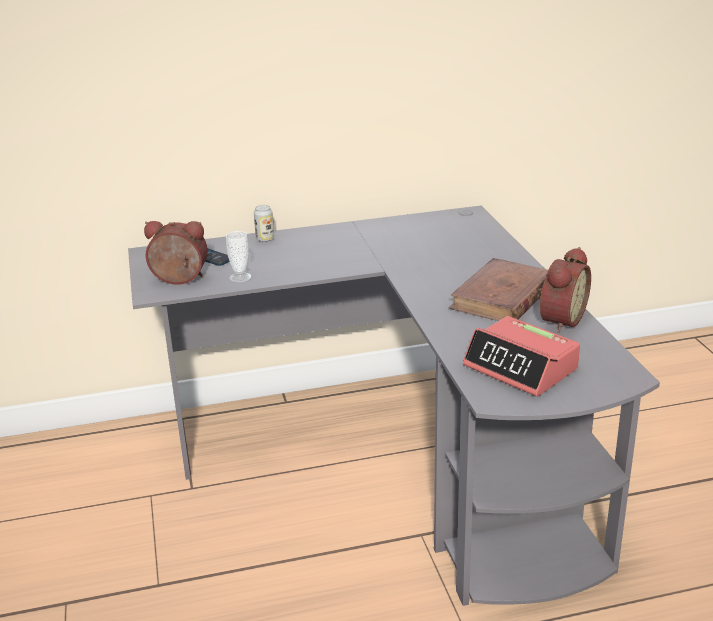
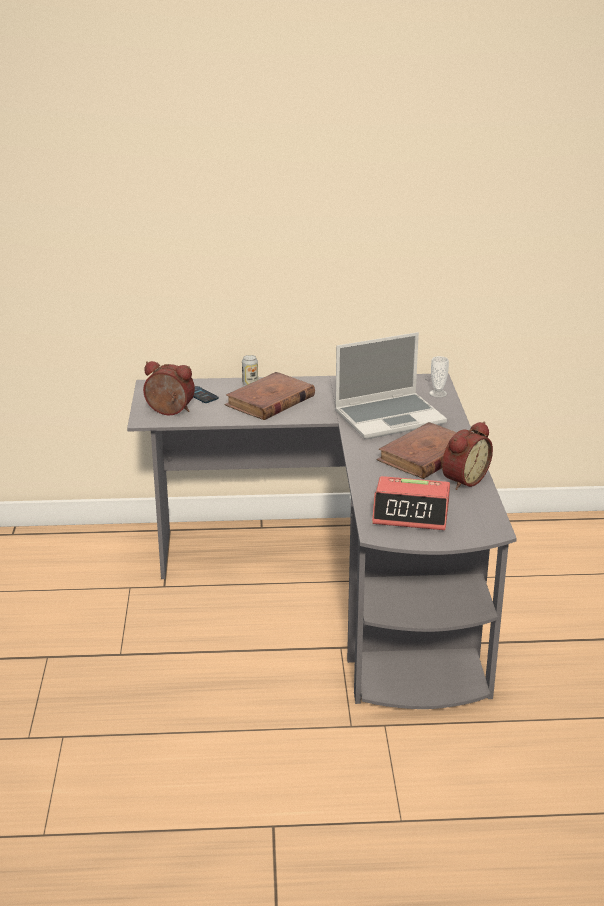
camera: 10 degrees right, 0 degrees up
cup [226,231,252,283] -> cup moved to [429,356,449,398]
alarm clock [463,316,580,397] -> alarm clock turned 45 degrees counterclockwise [372,476,450,530]
none -> brown book [225,372,315,420]
none -> laptop [335,332,447,440]

